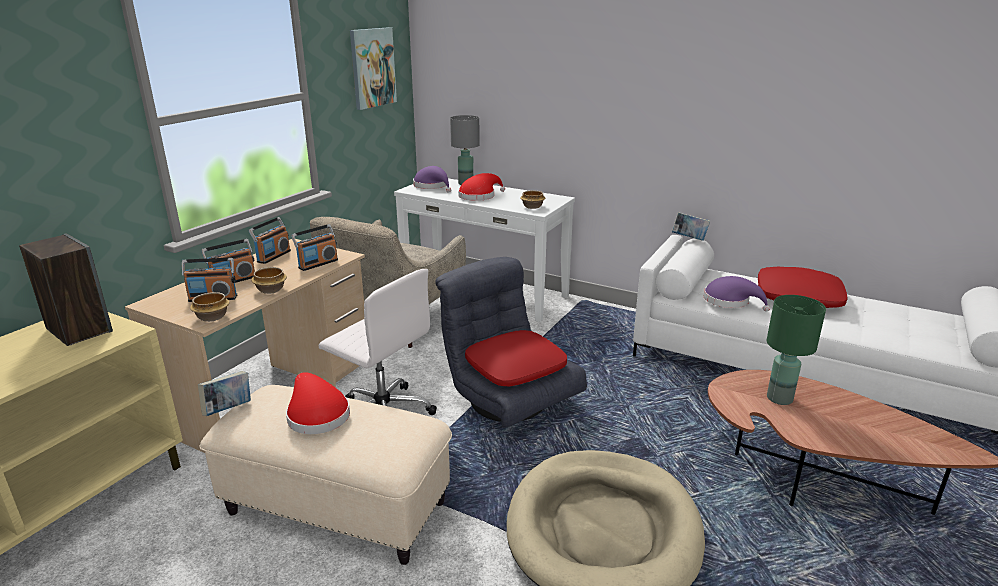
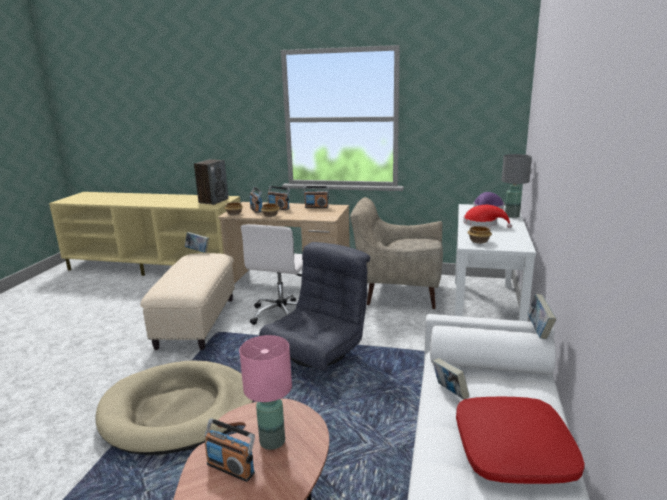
camera: 75 degrees right, 5 degrees down
red hat [286,372,350,434] -> none
radio [291,224,338,271] -> radio moved to [205,419,255,482]
picture [350,27,397,110] -> none
red pillow [465,330,567,387] -> none
purple hat [704,276,770,312] -> book [433,358,469,400]
green table lamp [767,295,826,405] -> pink table lamp [239,335,292,450]

